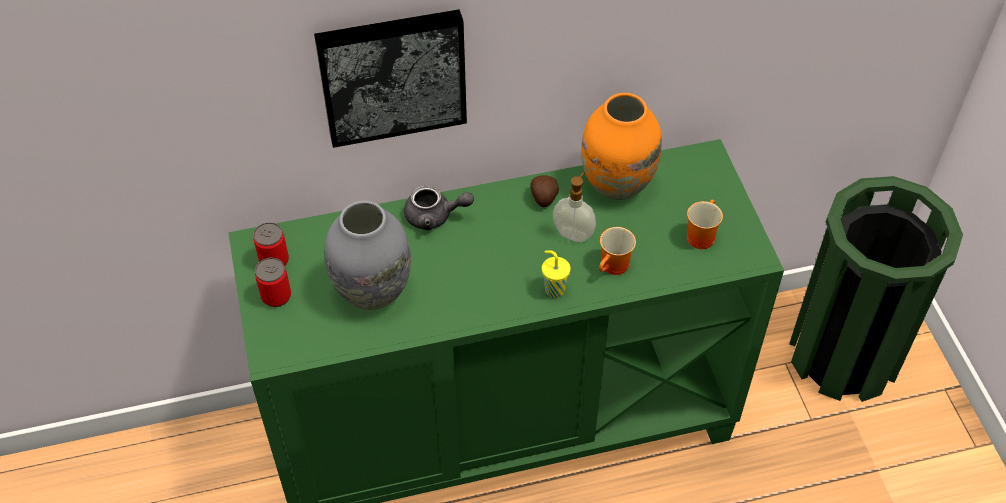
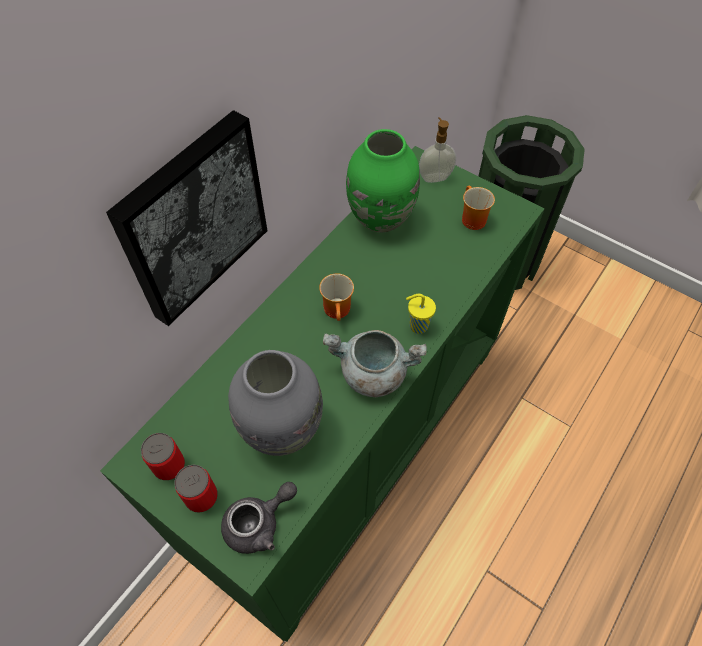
camera: 40 degrees left, 5 degrees up
grey teapot [404,185,474,230] -> grey teapot moved to [221,482,297,554]
potato [530,175,559,208] -> none
soap dispenser [553,172,596,242] -> soap dispenser moved to [419,117,457,183]
orange vase [581,93,662,200] -> green vase [346,129,420,232]
mug [599,227,636,275] -> mug moved to [319,273,354,321]
none -> grey cooking pot [323,330,427,397]

